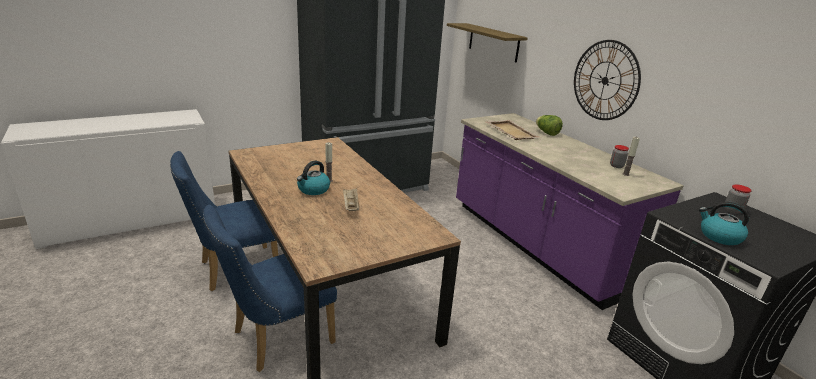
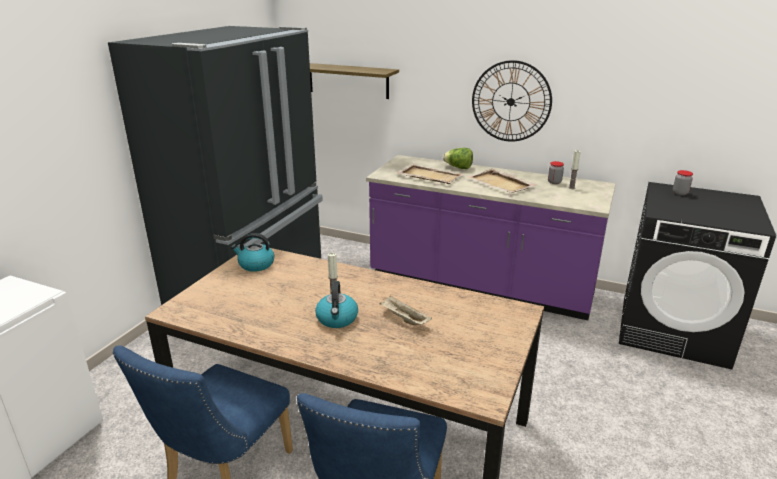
camera: 35 degrees left, 0 degrees up
kettle [699,202,749,245] -> kettle moved to [231,233,274,272]
none -> beige tray [468,169,537,193]

